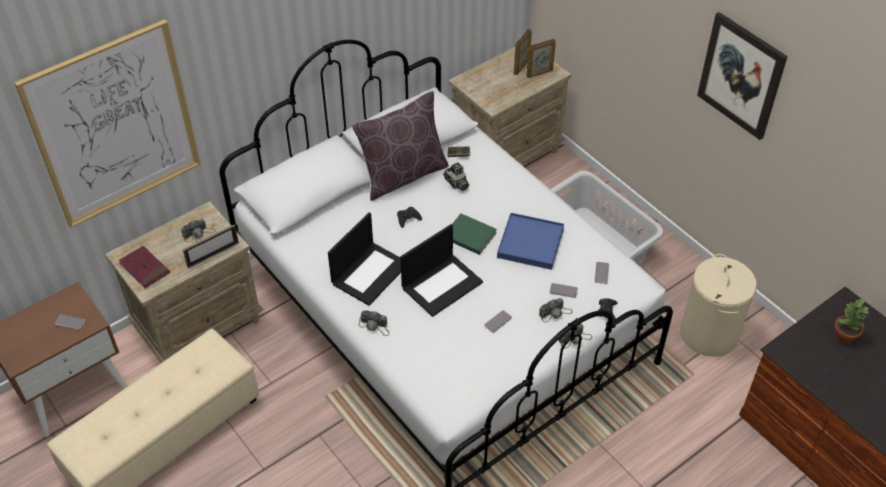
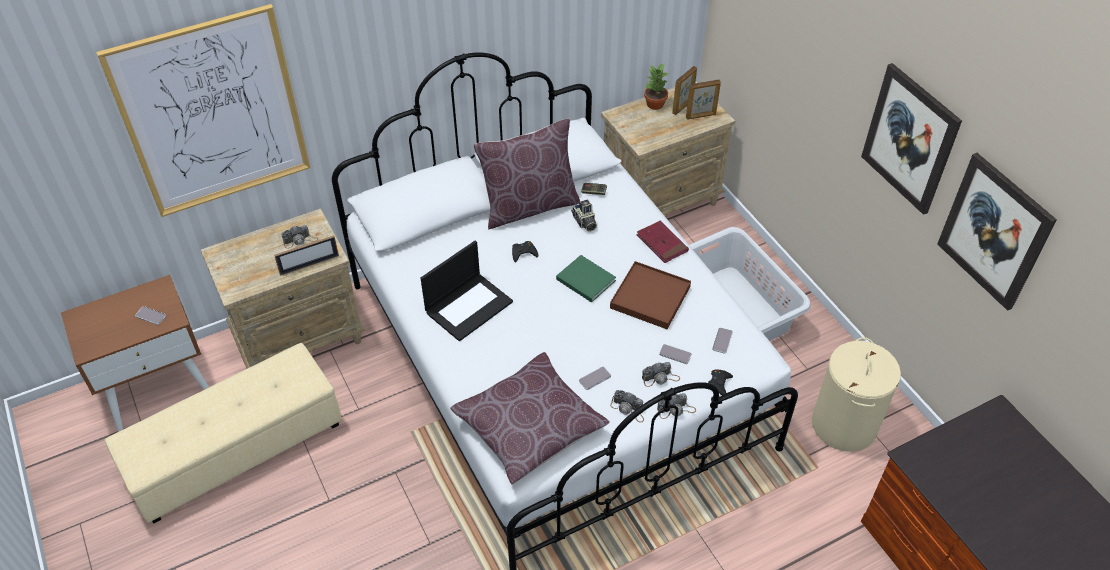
camera: 10 degrees right, 0 degrees up
red book [119,246,170,288] -> red book moved to [636,221,689,263]
camera [359,310,390,336] -> camera moved to [610,390,644,422]
laptop [400,224,483,317] -> none
blue tray [497,213,564,270] -> brown tray [610,261,691,329]
potted plant [835,297,870,344] -> potted plant moved to [644,63,668,110]
none -> brown pillow [450,352,610,485]
none -> picture [937,153,1057,311]

